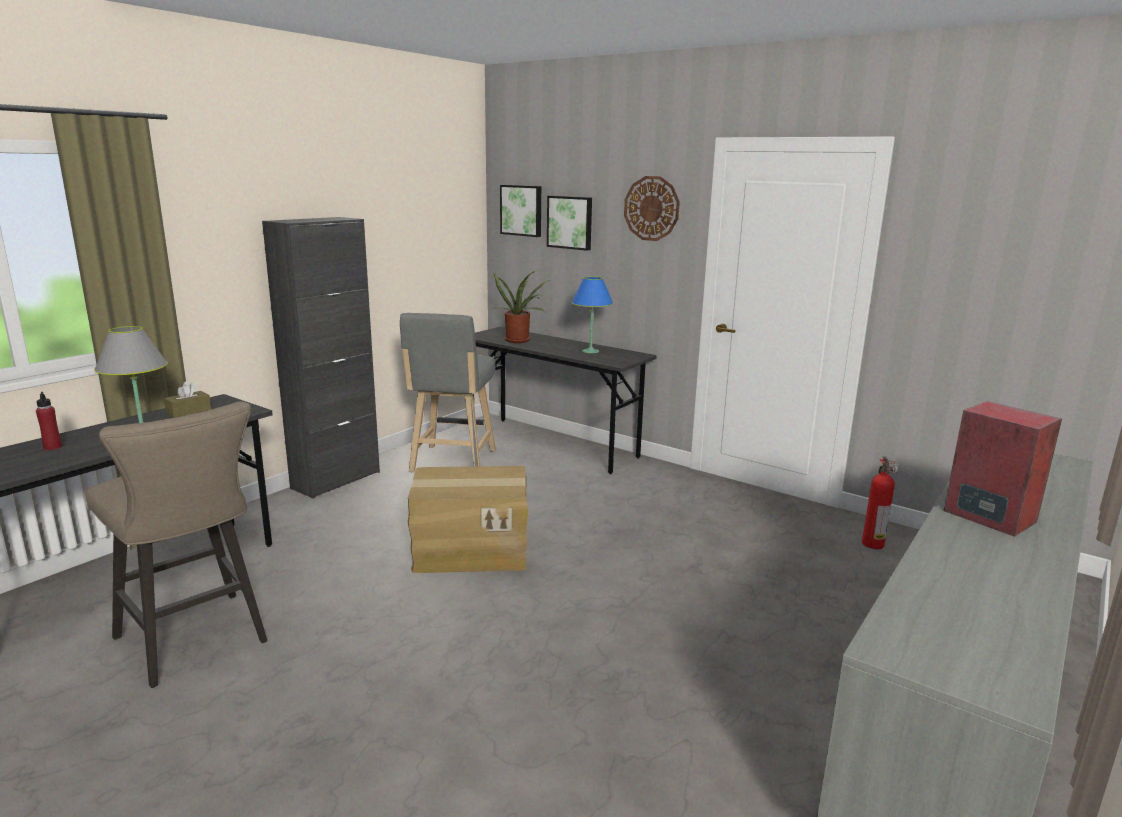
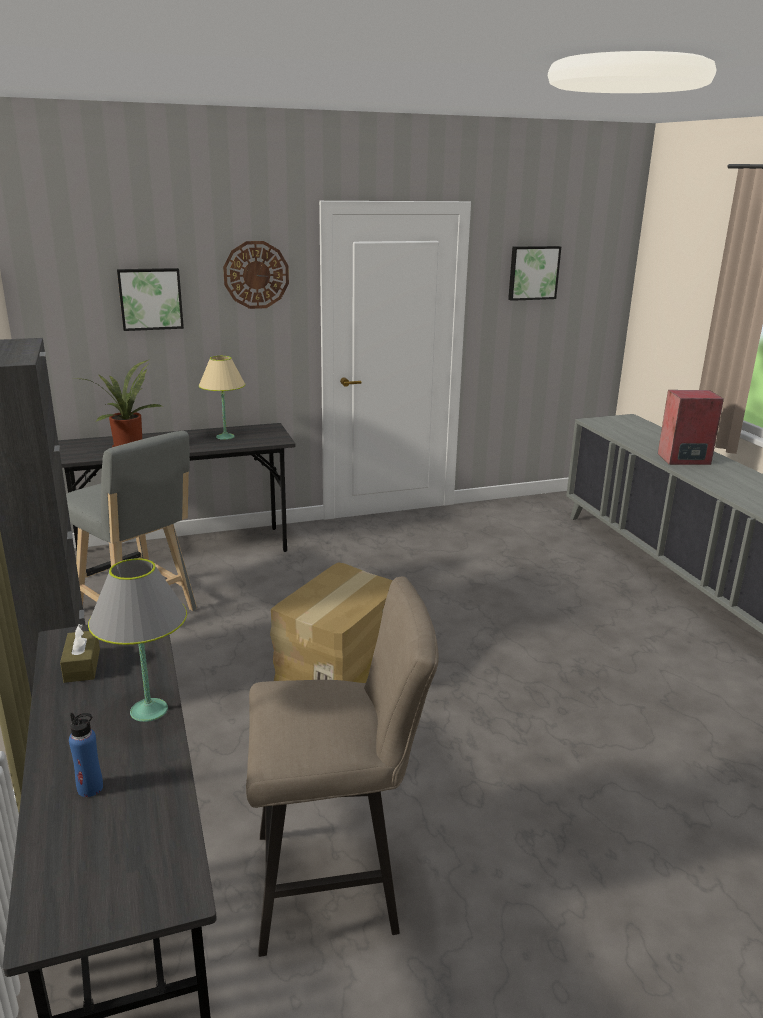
camera: 55 degrees left, 5 degrees up
red bottle [36,392,62,450] -> blue bottle [69,713,103,797]
picture [500,185,541,237] -> picture moved to [508,246,561,301]
blue table lamp [571,277,613,353] -> beige table lamp [199,356,246,440]
fire extinguisher [862,456,898,549] -> none

